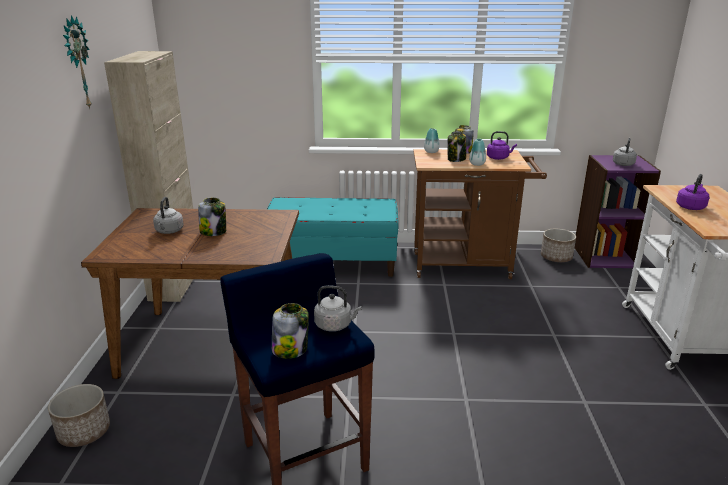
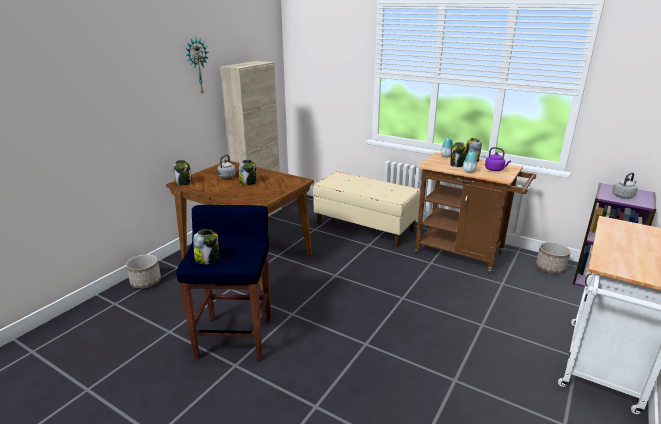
camera: 30 degrees right, 0 degrees up
turquoise bench [267,197,399,277] -> beige bench [313,172,420,247]
grey kettle [314,285,361,332] -> none
purple kettle [676,174,709,210] -> none
none -> jar [173,160,192,186]

